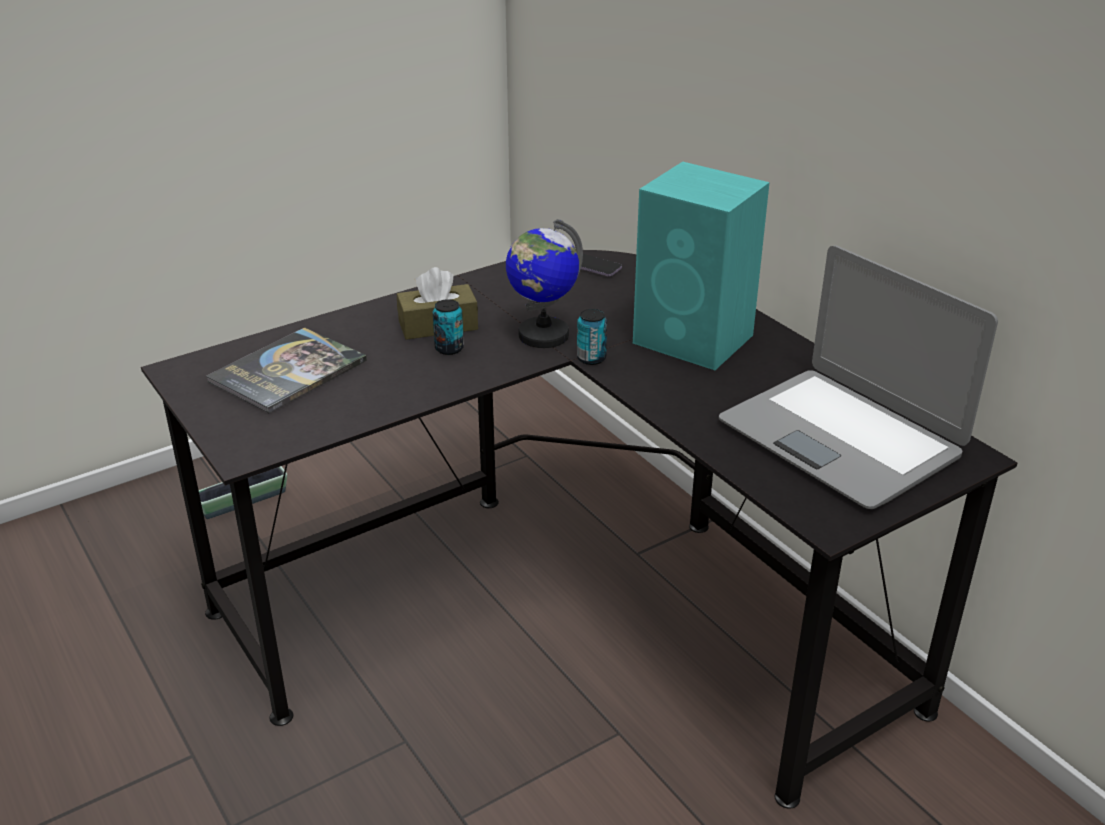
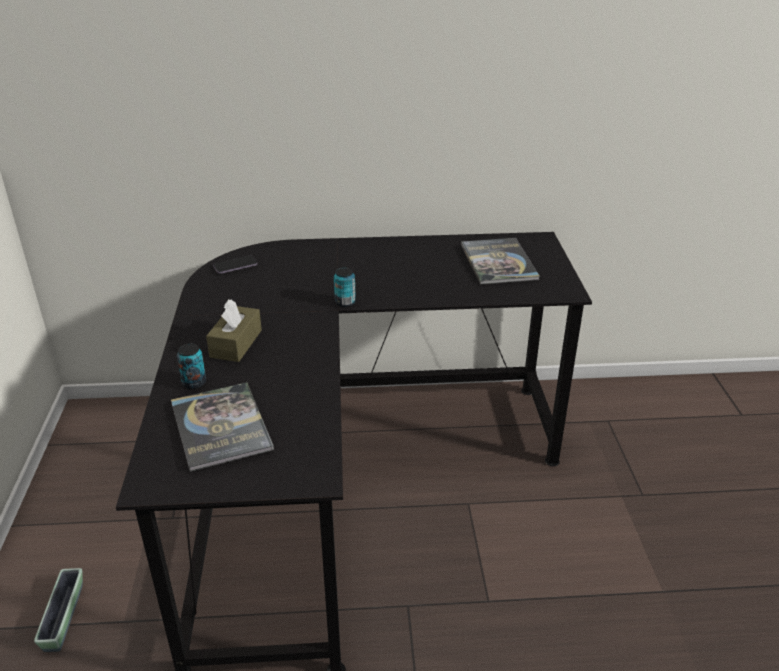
camera: 60 degrees left, 0 degrees up
can [433,299,464,355] -> can moved to [177,344,206,389]
globe [506,219,583,348] -> none
turquoise speaker [633,162,770,370] -> none
laptop [719,245,998,509] -> book [461,238,540,285]

